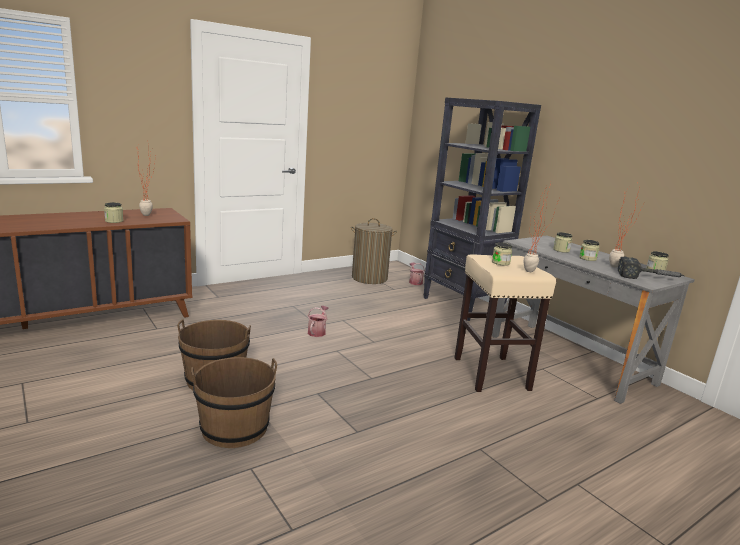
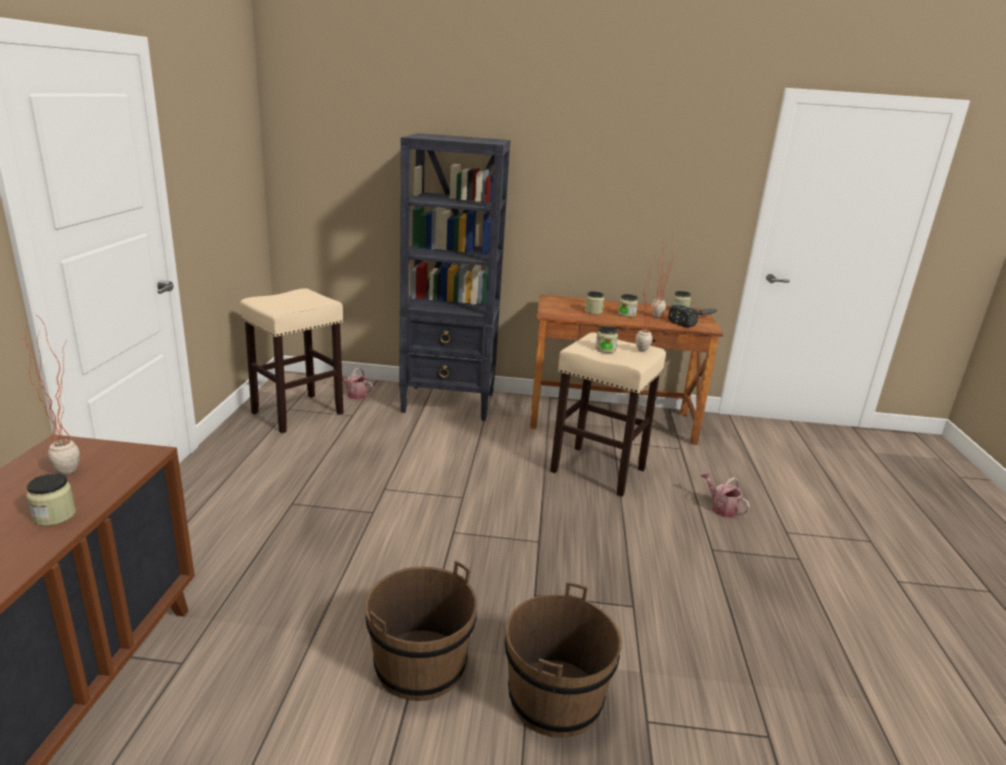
camera: 50 degrees left, 5 degrees up
watering can [308,306,329,337] -> watering can moved to [701,472,750,518]
laundry basket [351,218,397,284] -> beige stool [240,288,344,433]
grey desk [492,236,695,404] -> brown desk [530,295,723,445]

